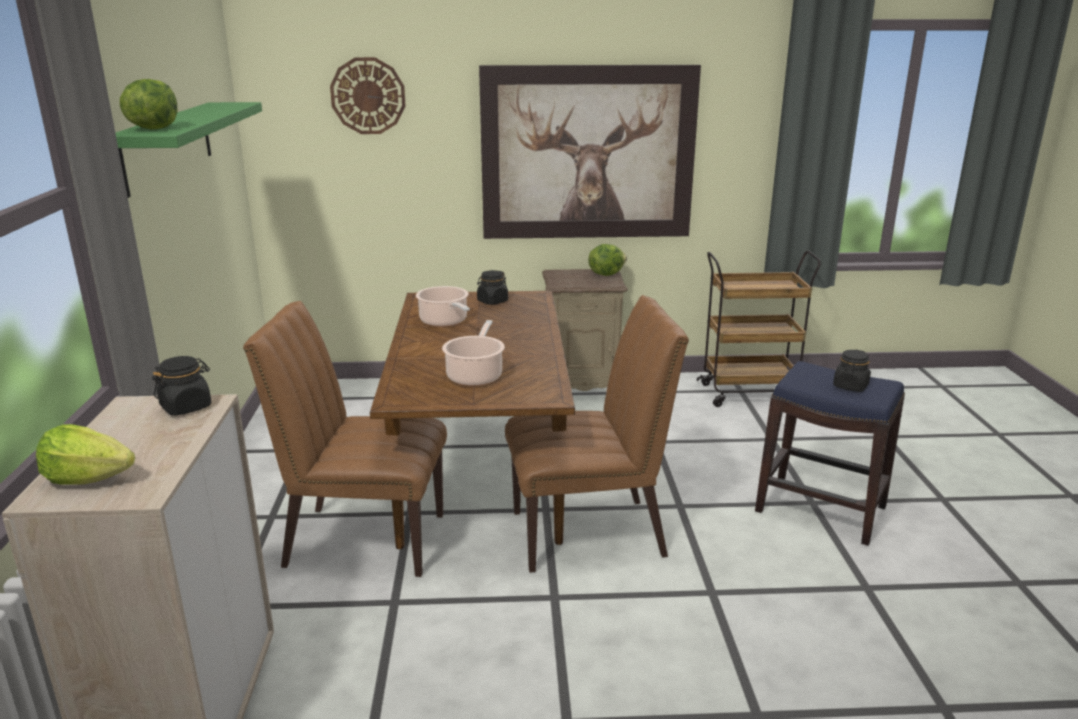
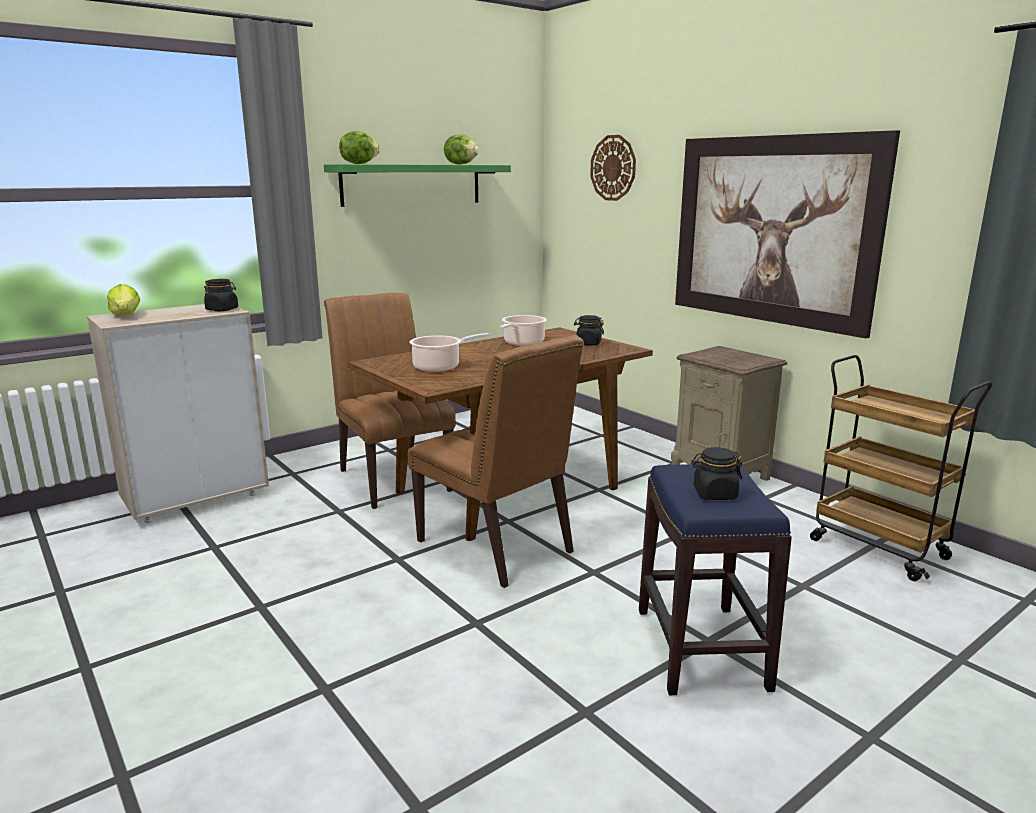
camera: 55 degrees right, 5 degrees down
lettuce [588,244,627,276] -> lettuce moved to [444,134,479,165]

